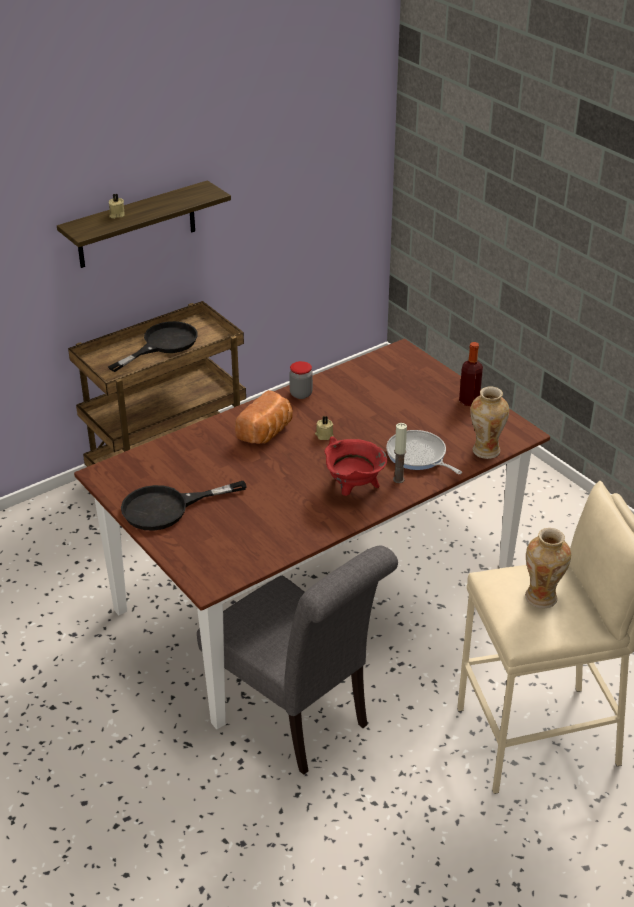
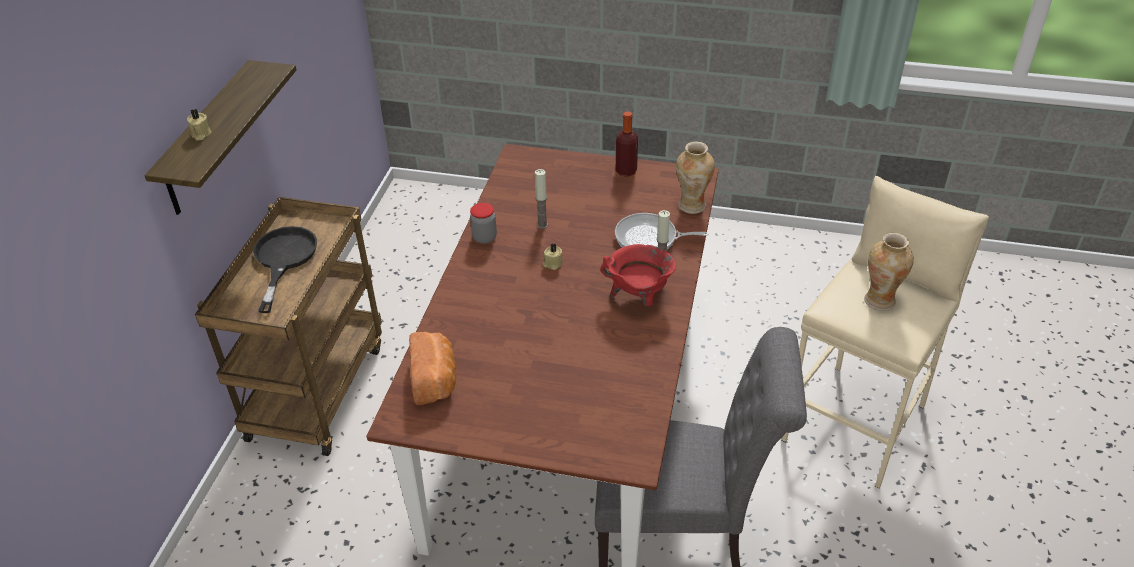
camera: 40 degrees left, 5 degrees up
black frying pan [121,481,247,531] -> none
bread [235,390,293,444] -> bread moved to [409,332,456,405]
none -> candle [535,169,548,229]

